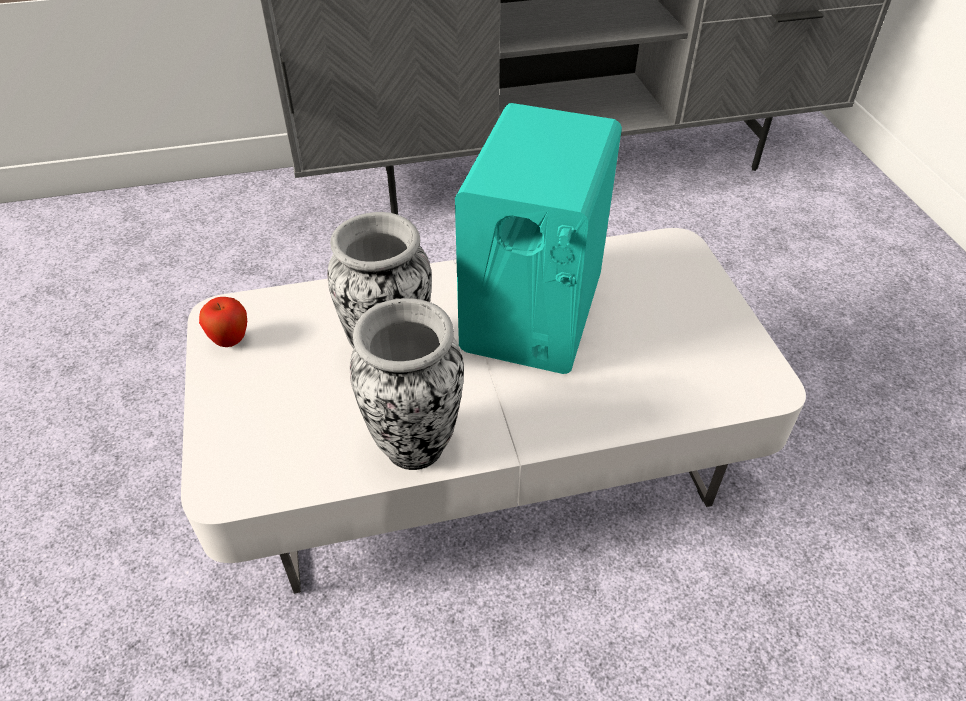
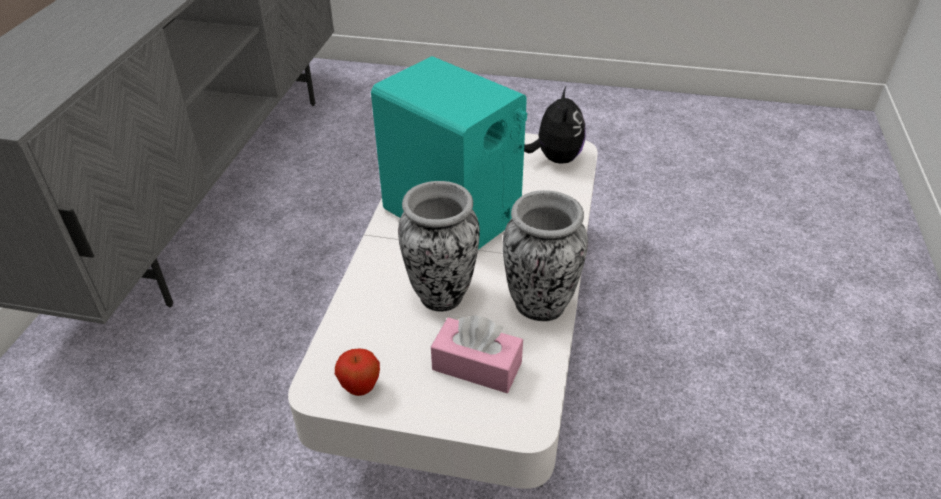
camera: 65 degrees left, 5 degrees down
none -> pink tissue box [431,315,523,393]
none -> plush toy [524,87,586,164]

